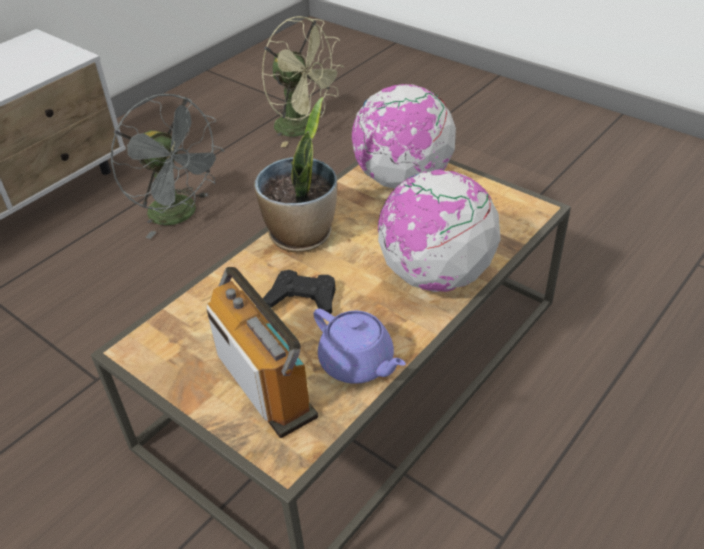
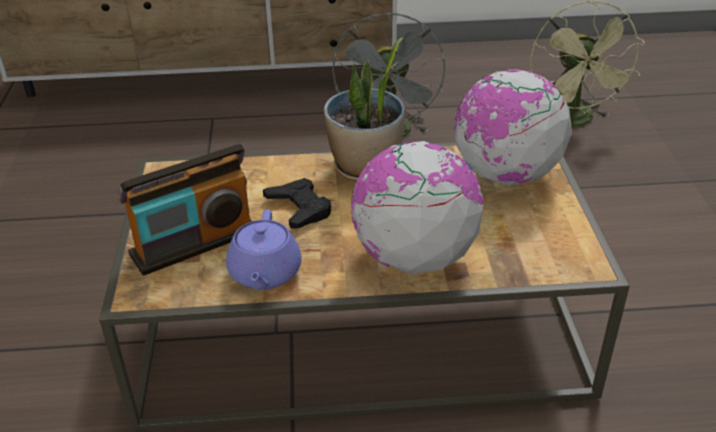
camera: 45 degrees right, 5 degrees down
radio [206,267,318,438] -> radio turned 45 degrees clockwise [119,144,252,276]

